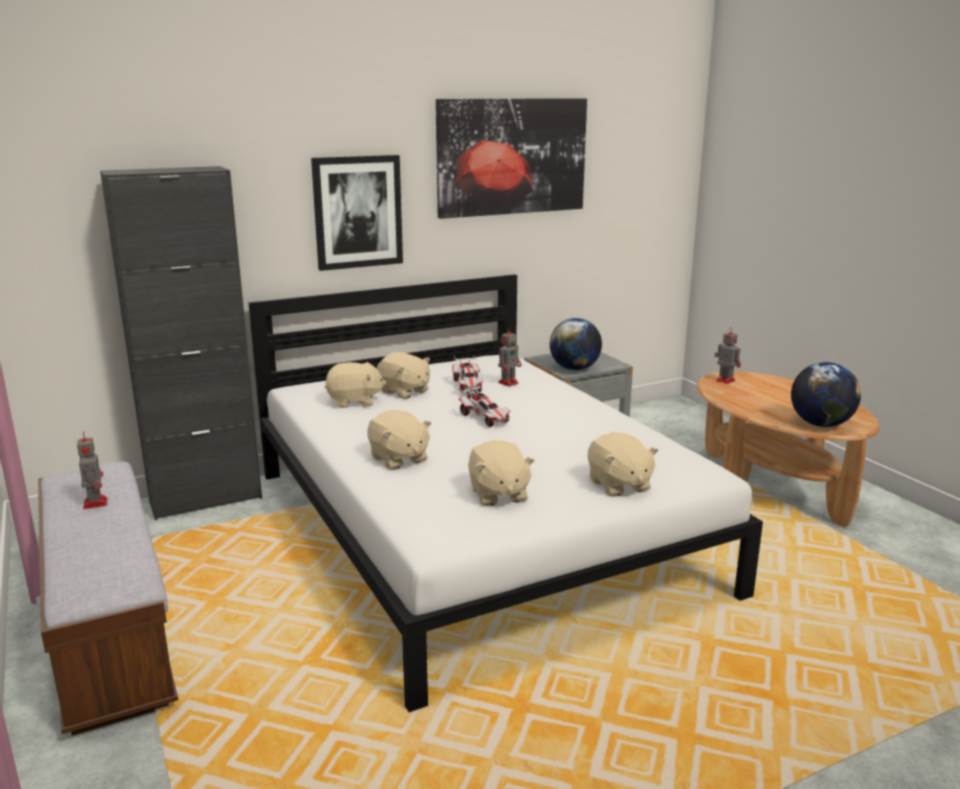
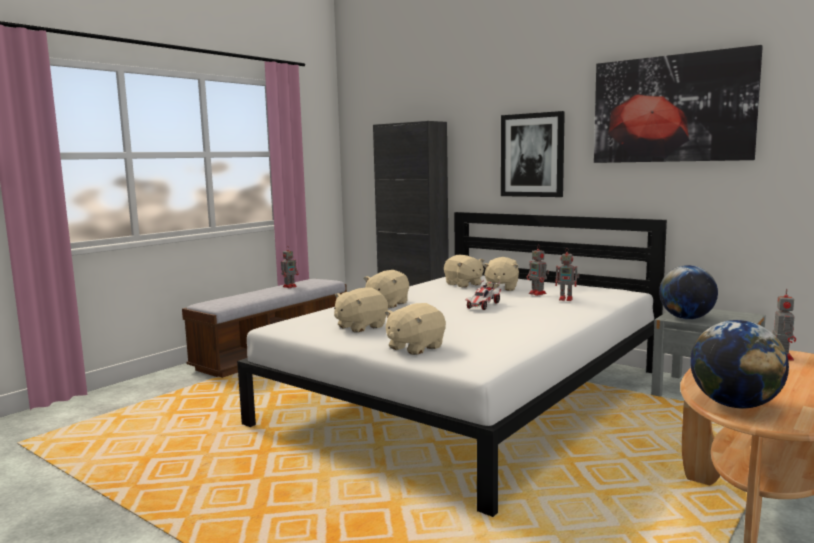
camera: 65 degrees right, 10 degrees down
toy car [452,355,483,393] -> toy robot [526,245,549,296]

